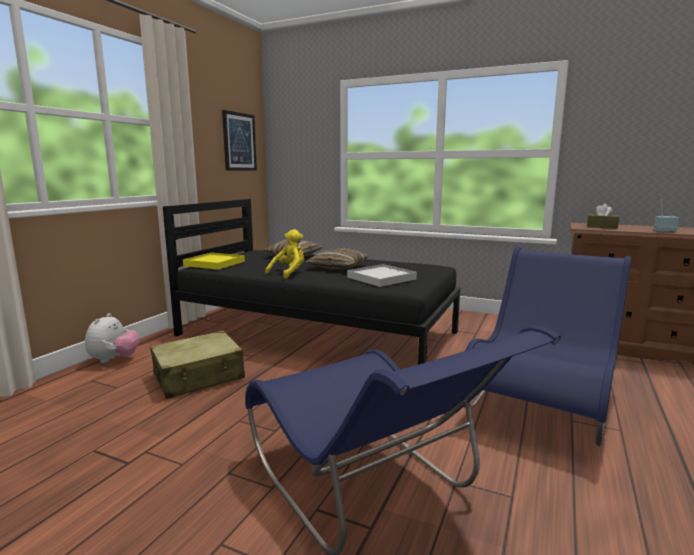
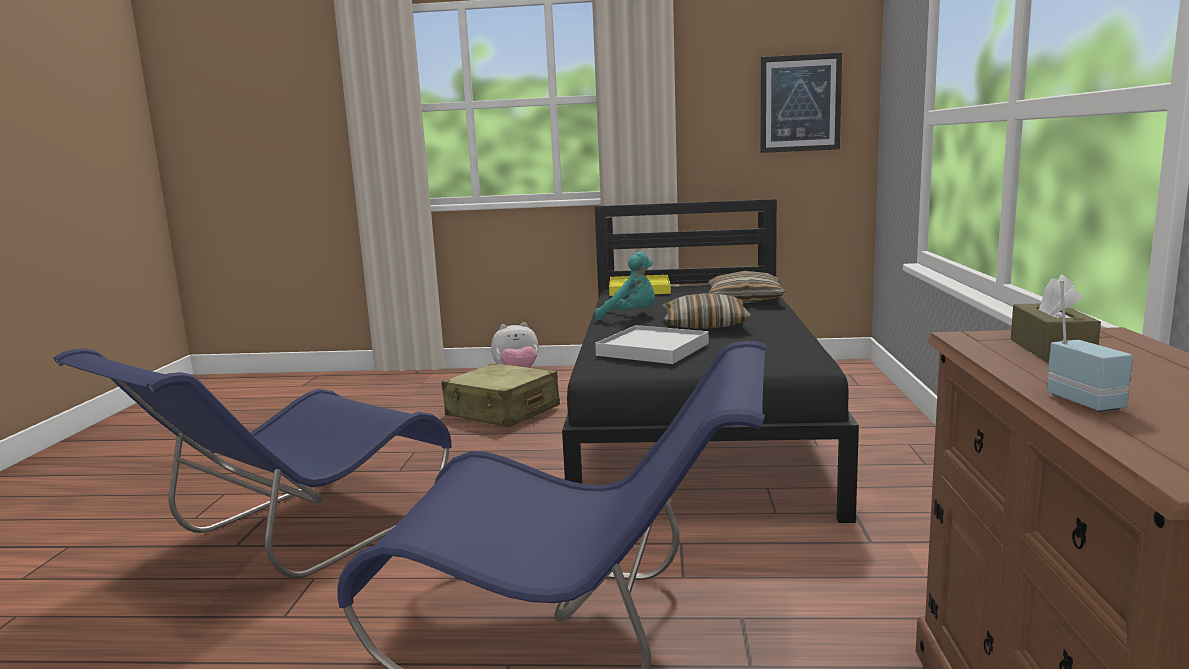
camera: 70 degrees right, 0 degrees up
yellow plush toy [265,229,304,279] -> turquoise plush toy [594,251,655,321]

